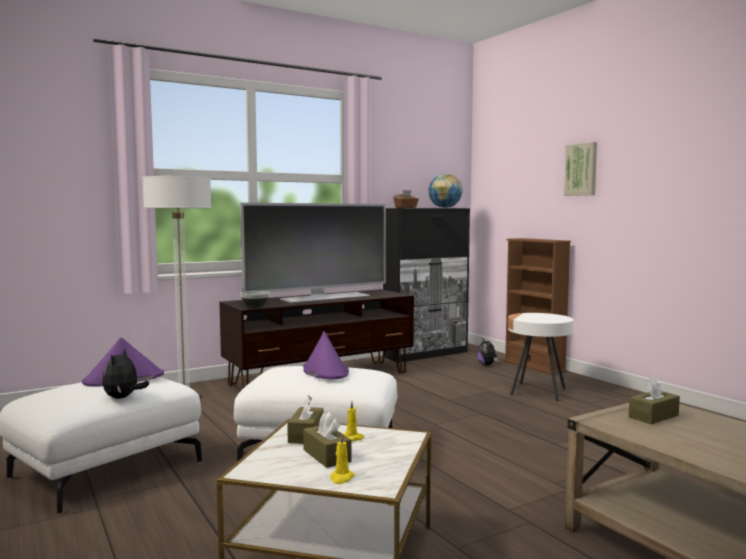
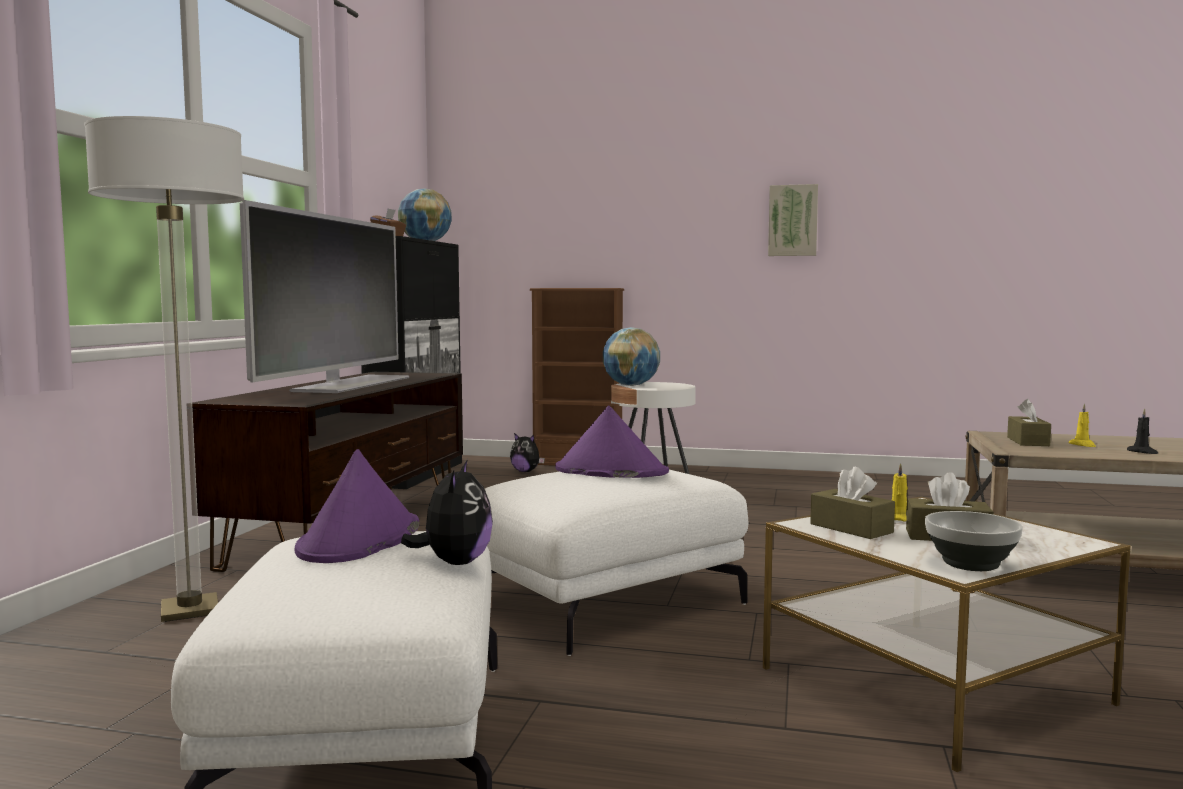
camera: 45 degrees left, 0 degrees up
plush toy [102,348,149,399] -> plush toy turned 135 degrees counterclockwise [401,459,493,565]
bowl [240,291,270,308] -> bowl moved to [925,511,1023,571]
yellow candle [330,434,355,484] -> yellow candle moved to [1069,403,1096,447]
picture [564,142,597,196] -> picture moved to [768,184,818,256]
none -> globe [603,327,660,386]
none -> black candle [1127,408,1158,454]

